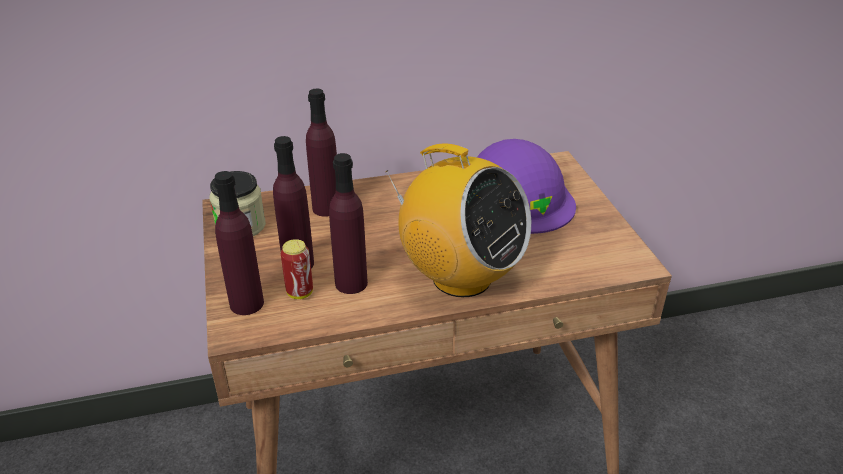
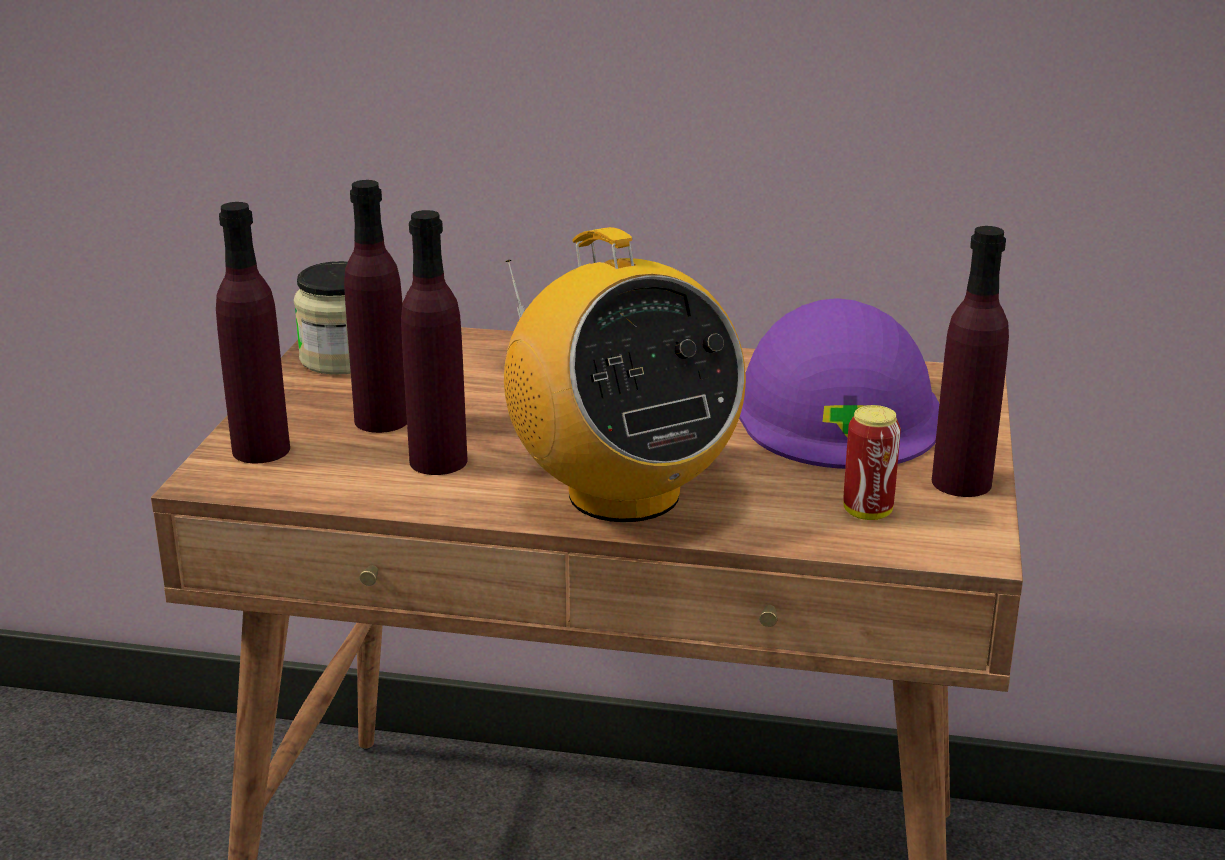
camera: 25 degrees right, 10 degrees down
can [281,239,313,299] -> can moved to [843,405,901,520]
purple bottle [306,89,337,217] -> purple bottle moved to [932,226,1009,497]

